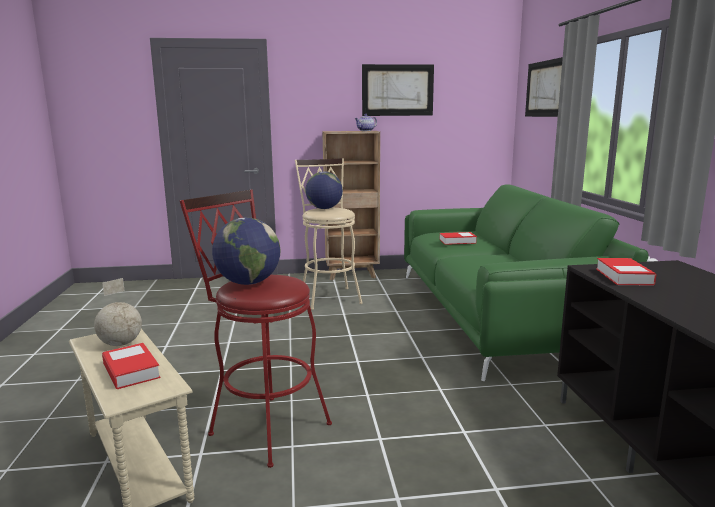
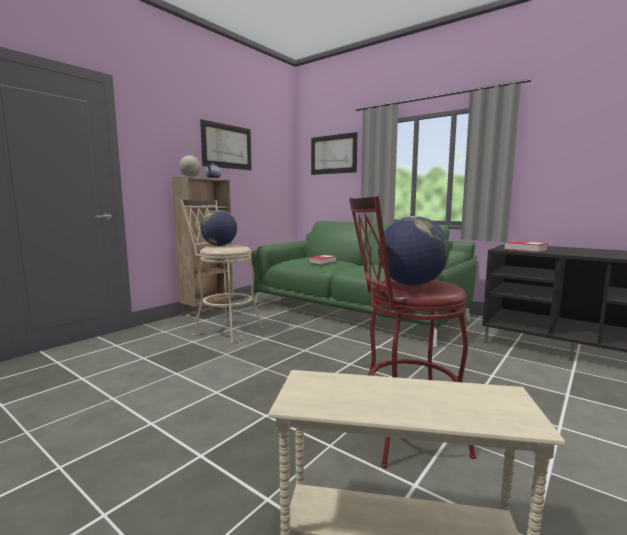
camera: 45 degrees left, 5 degrees down
globe [94,278,142,346] -> globe moved to [179,143,201,177]
book [102,343,160,389] -> none

